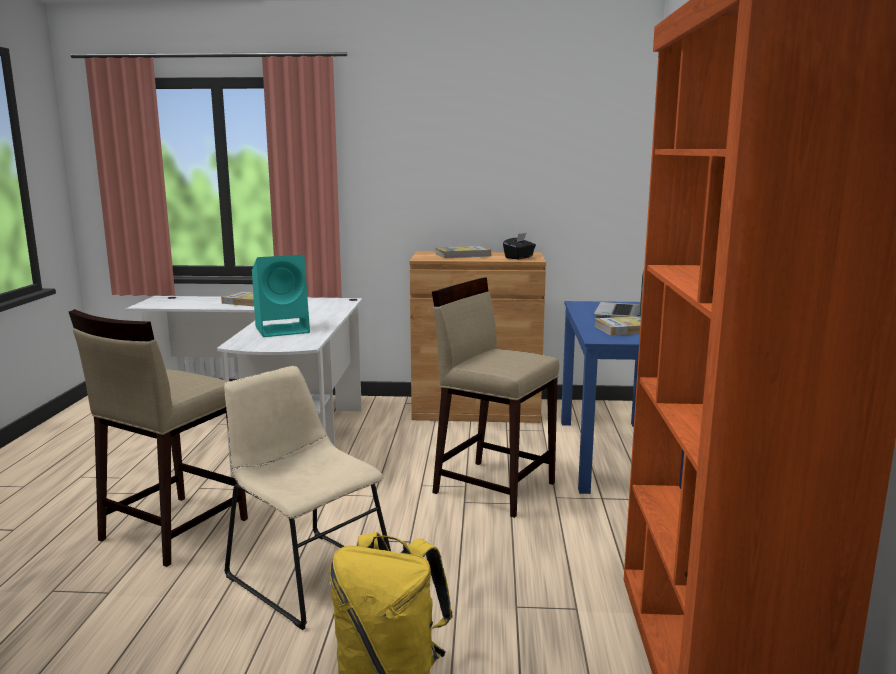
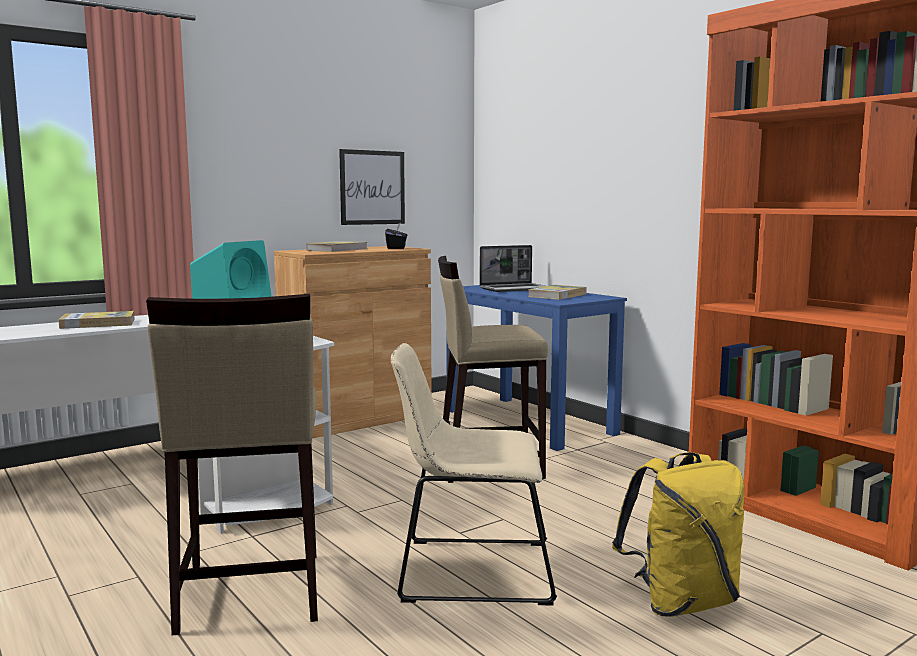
camera: 40 degrees left, 5 degrees down
laptop [594,271,644,318] -> laptop turned 90 degrees counterclockwise [479,245,545,292]
none -> picture [339,149,405,225]

